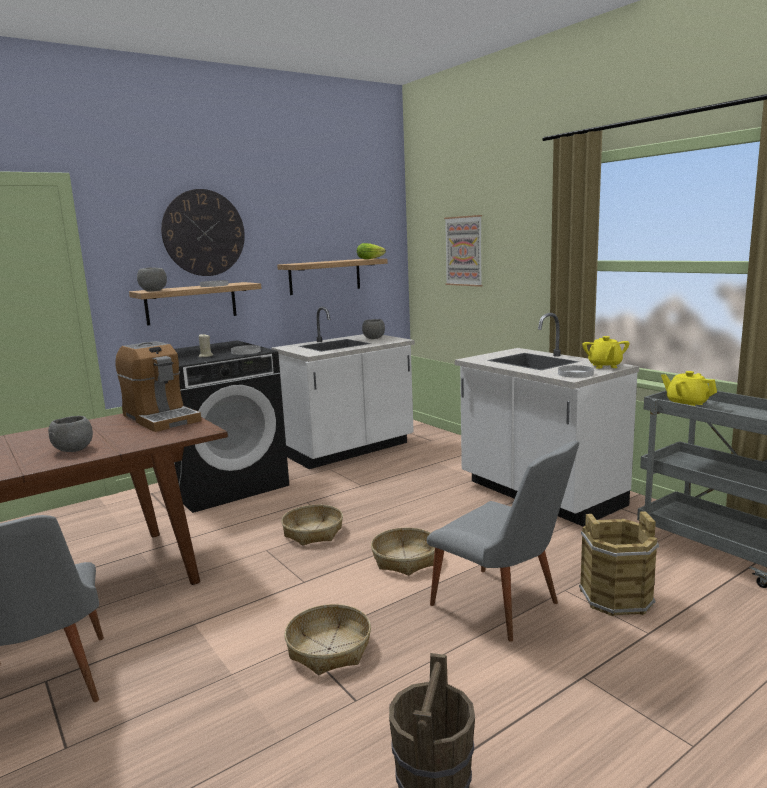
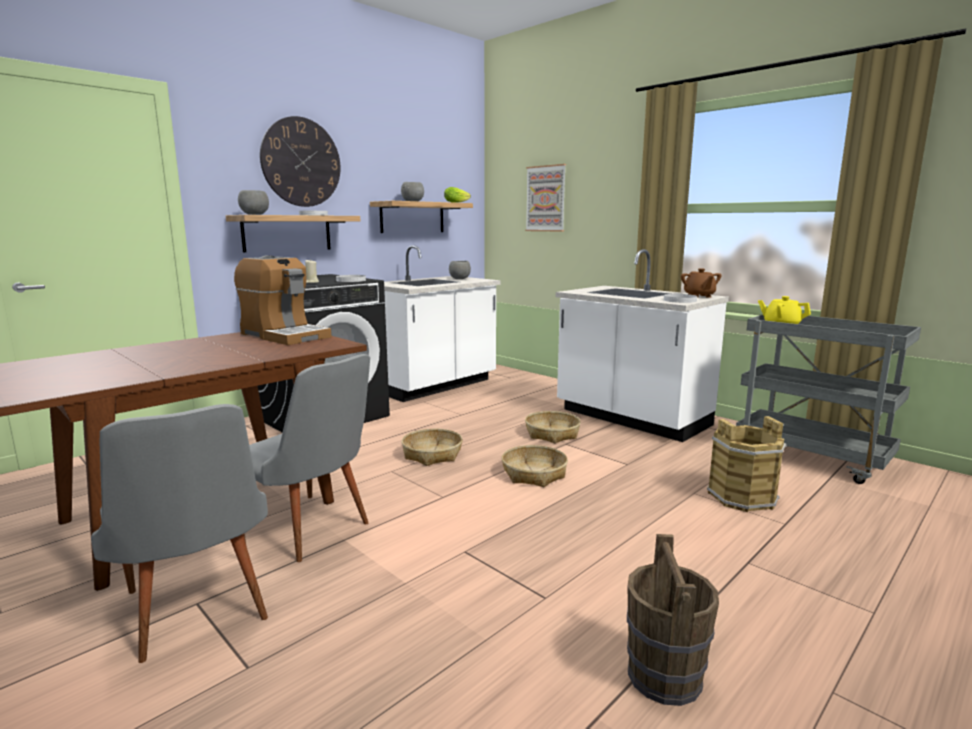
camera: 10 degrees left, 0 degrees up
grey bowl [48,416,93,452] -> grey bowl moved to [401,182,424,201]
basket [284,604,371,675] -> basket moved to [525,411,581,443]
grey chair [427,441,579,641] -> grey chair moved to [249,354,370,562]
yellow teapot [582,336,630,369] -> brown teapot [681,269,722,298]

